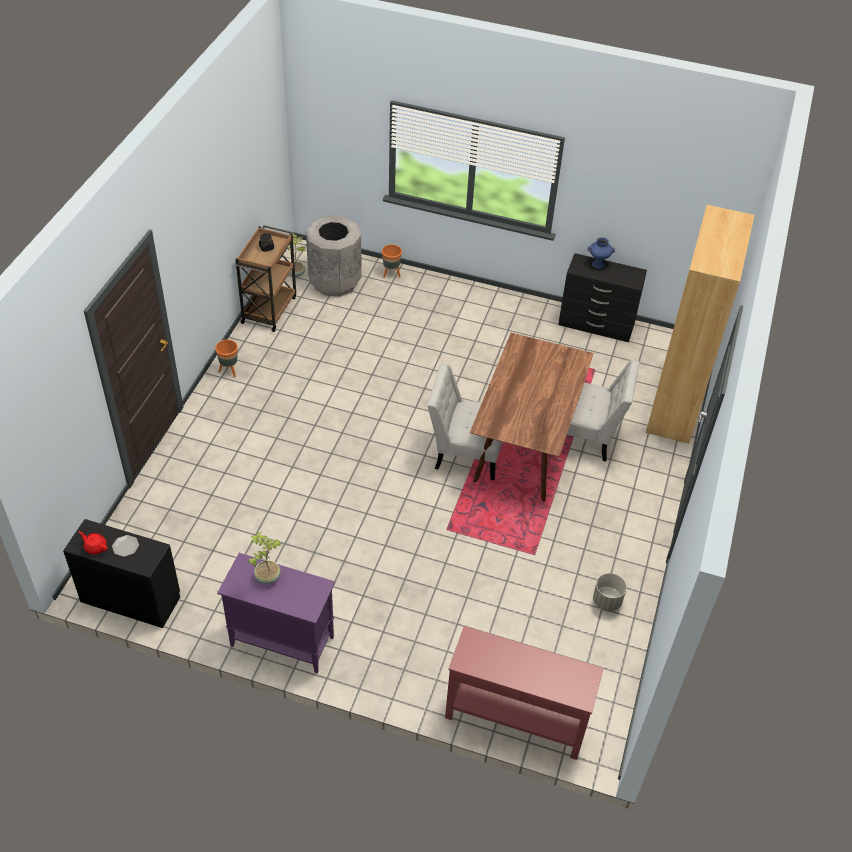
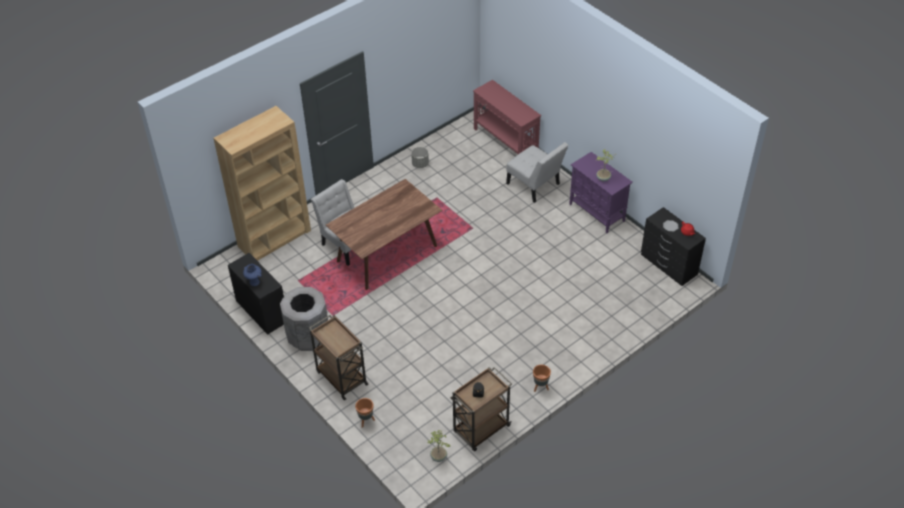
camera: 145 degrees left, 0 degrees up
grey trash can [306,215,362,297] -> grey trash can moved to [280,287,328,351]
white chair [427,363,502,480] -> white chair moved to [506,142,568,203]
none -> brown cart [309,315,369,400]

